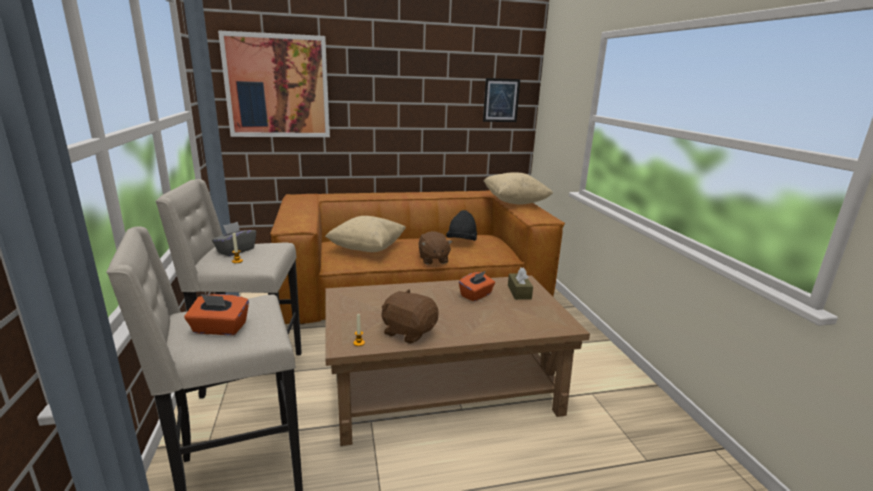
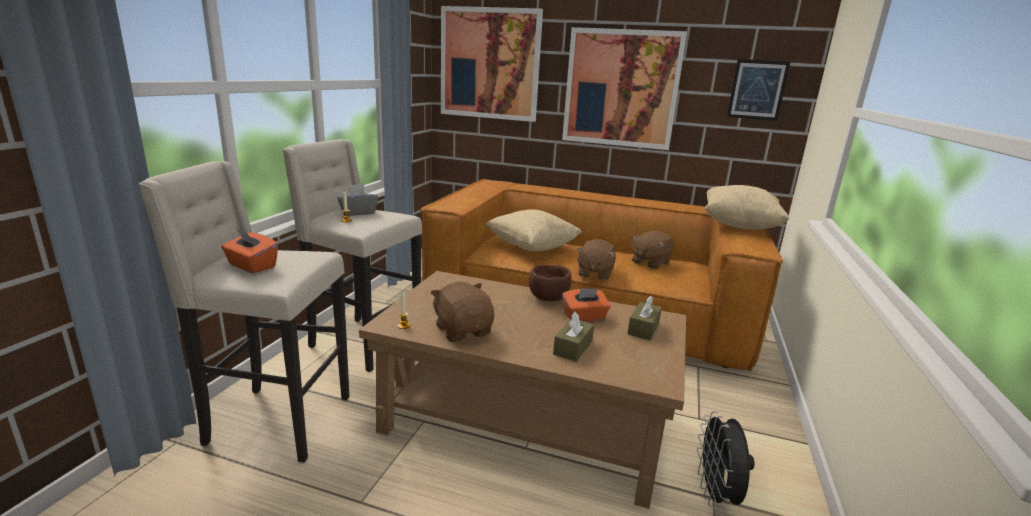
camera: 30 degrees right, 0 degrees up
black hat [446,210,477,241] -> brown plush toy [632,231,674,269]
none -> brown bowl [529,264,572,302]
none -> brown tissue box [553,312,594,362]
none -> picture [562,27,687,150]
none -> black fan [697,411,755,508]

